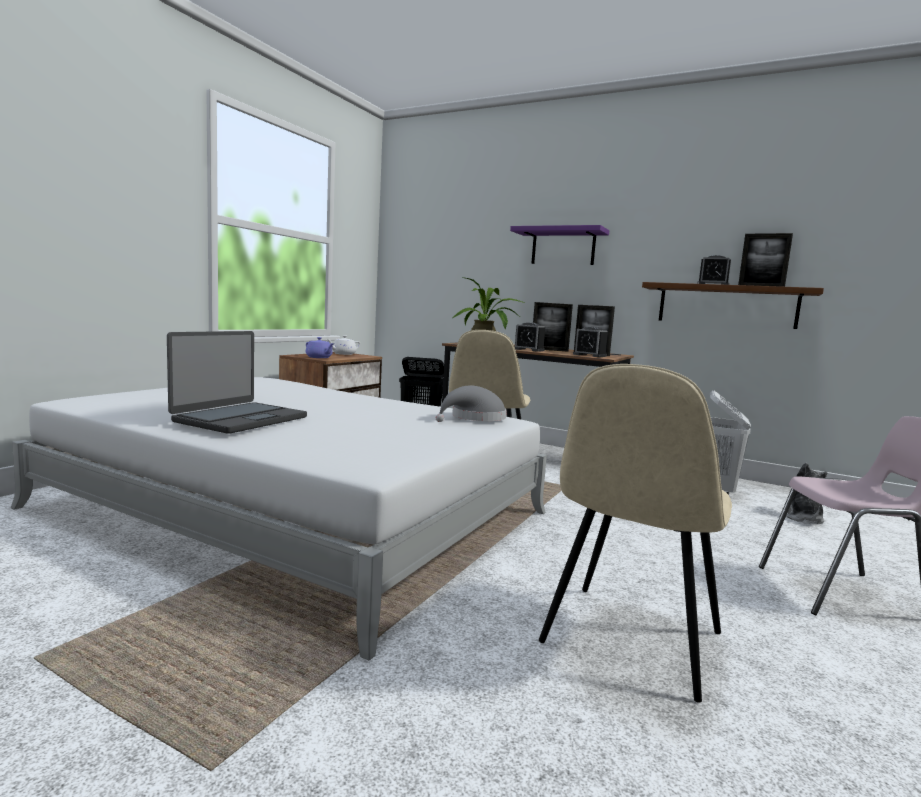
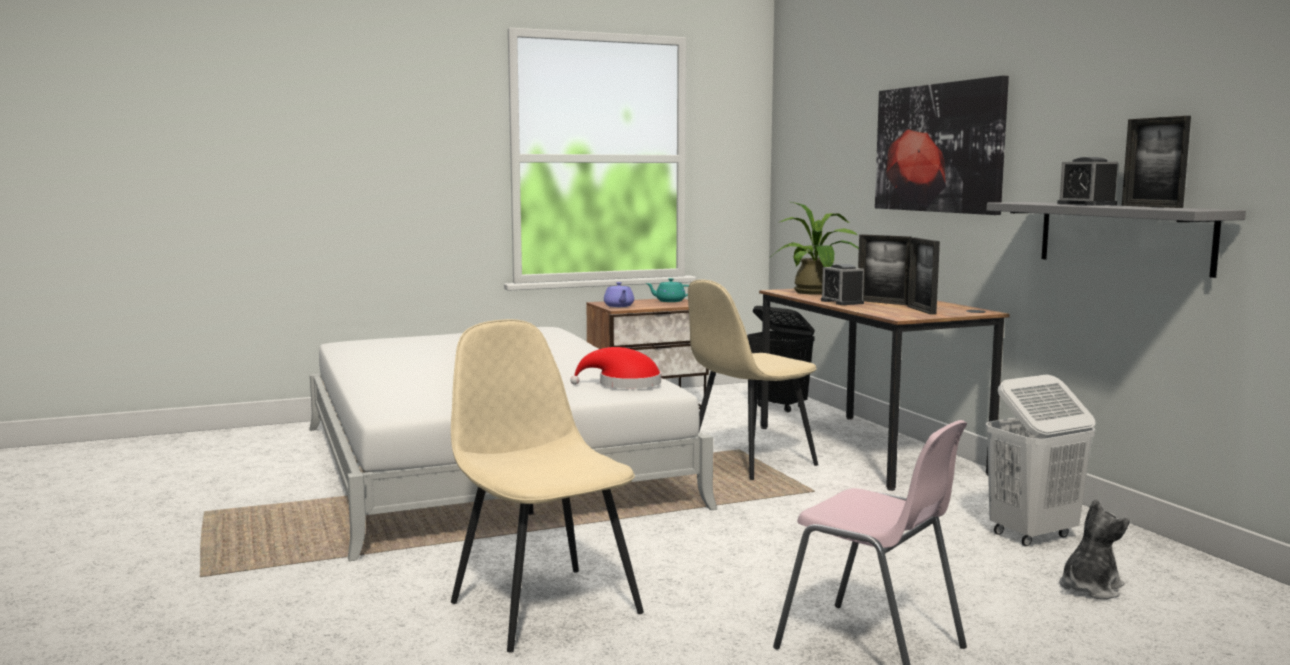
camera: 40 degrees right, 0 degrees up
laptop [167,331,307,434] -> none
white teapot [326,335,360,355] -> turquoise teapot [646,278,689,302]
grey hat [436,385,506,422] -> red hat [570,347,661,388]
purple shelf [510,225,609,265] -> picture [875,76,1009,215]
beige chair [539,364,732,702] -> beige chair turned 75 degrees clockwise [451,319,644,652]
alarm clock [573,327,608,357] -> none
brown shelf [642,282,824,329] -> grey shelf [987,202,1246,278]

